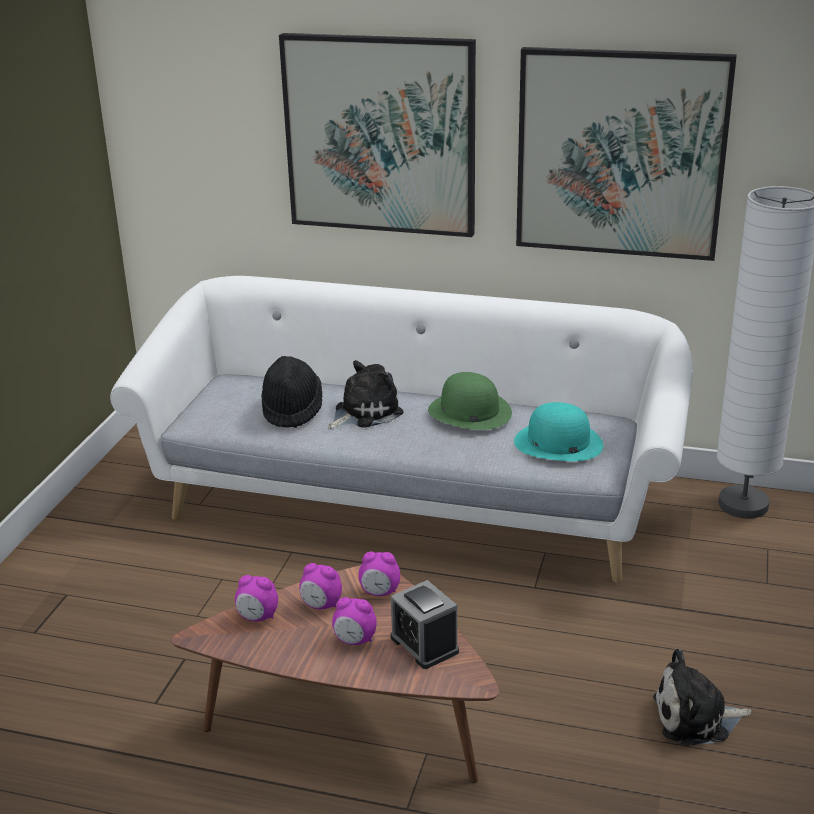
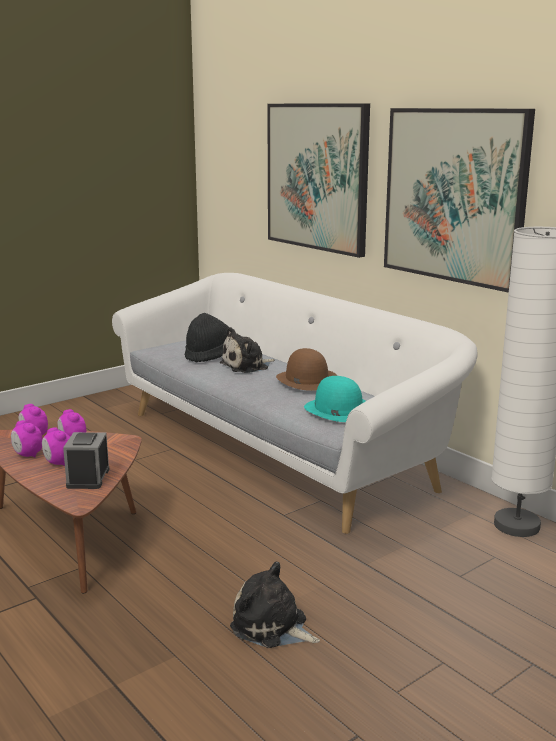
camera: 35 degrees right, 10 degrees down
plush toy [328,360,404,429] -> plush toy turned 150 degrees clockwise [220,327,275,373]
alarm clock [358,552,400,596] -> alarm clock moved to [11,420,43,458]
green hat [428,372,512,430] -> brown hat [276,348,337,391]

